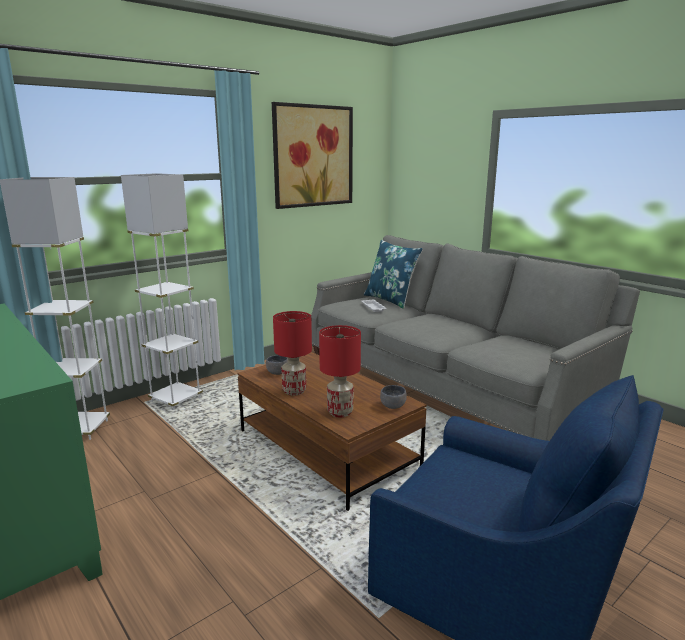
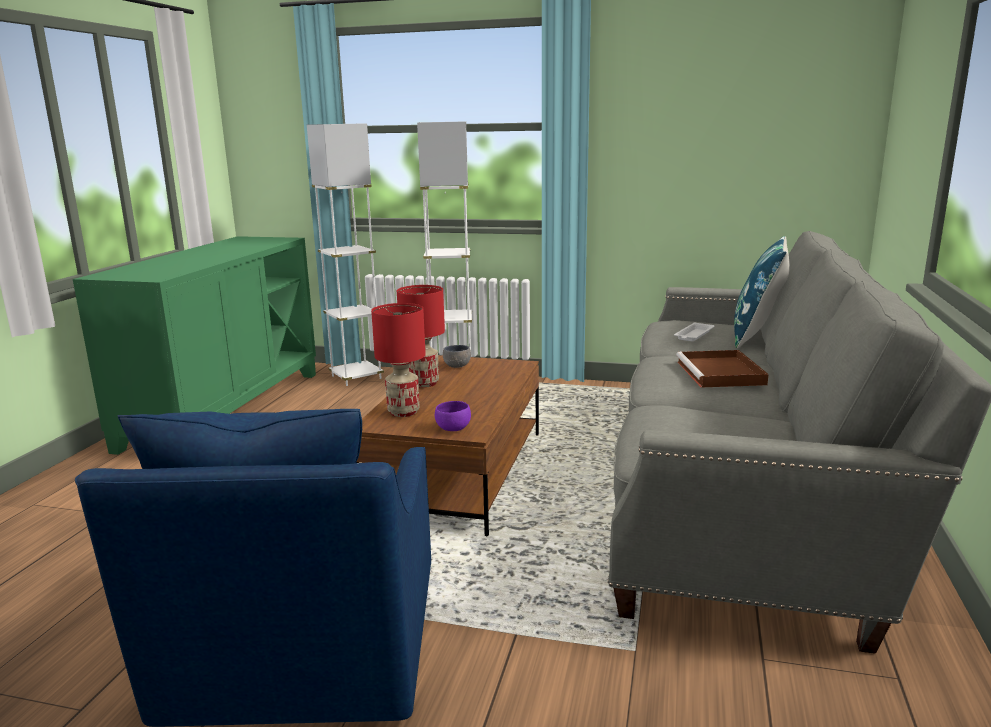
camera: 55 degrees right, 0 degrees up
picture [272,102,353,209] -> none
grey bowl [380,385,407,409] -> purple bowl [435,401,471,431]
none -> brown tray [676,350,769,388]

